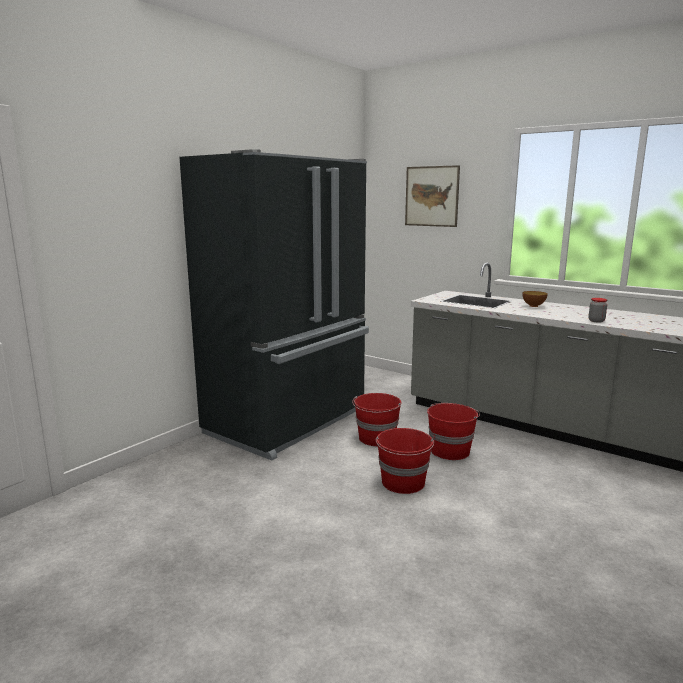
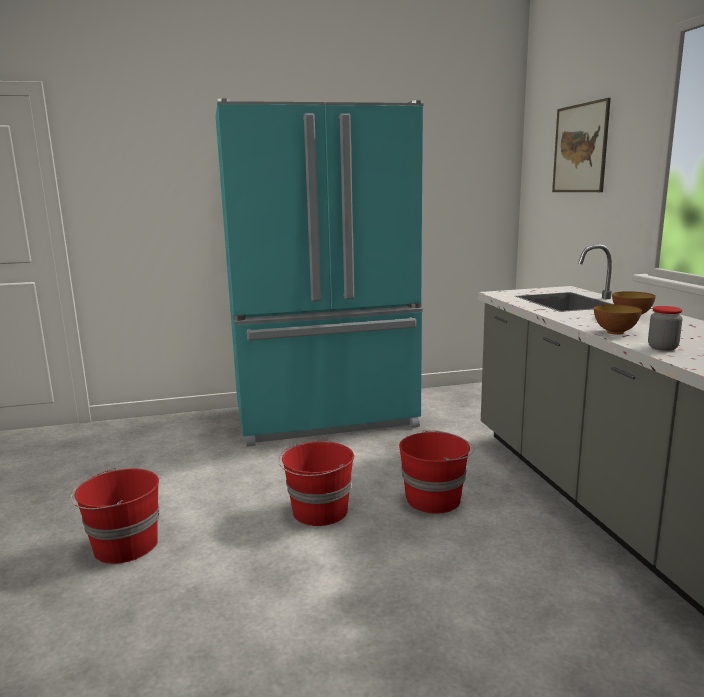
camera: 40 degrees right, 0 degrees up
black fridge [179,149,369,461] -> turquoise fridge [216,99,423,447]
red bucket [352,393,402,446] -> red bucket moved to [71,468,159,564]
none -> bowl [594,304,642,335]

